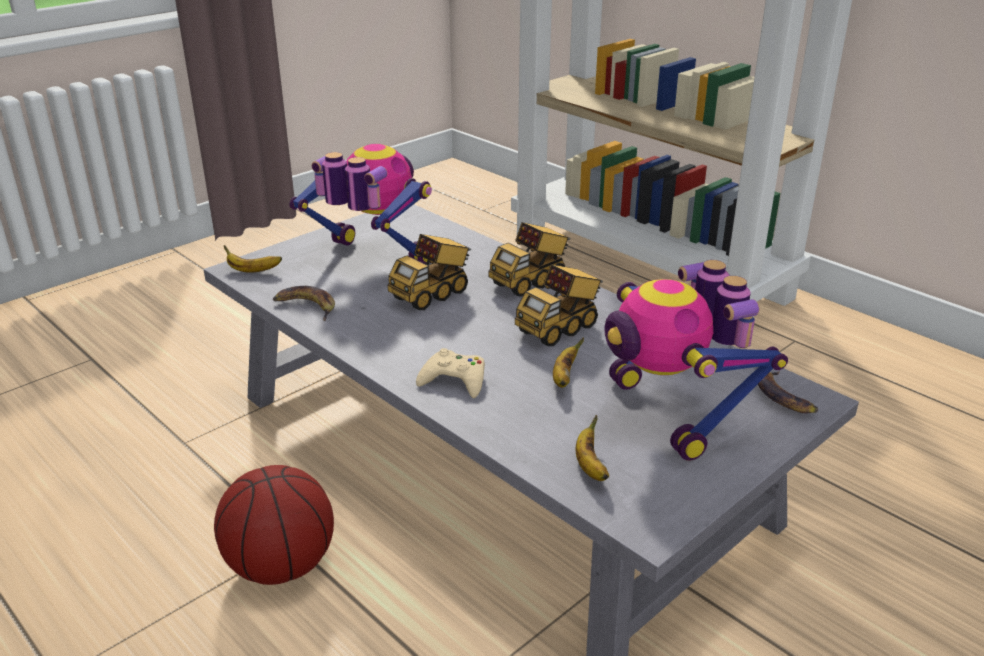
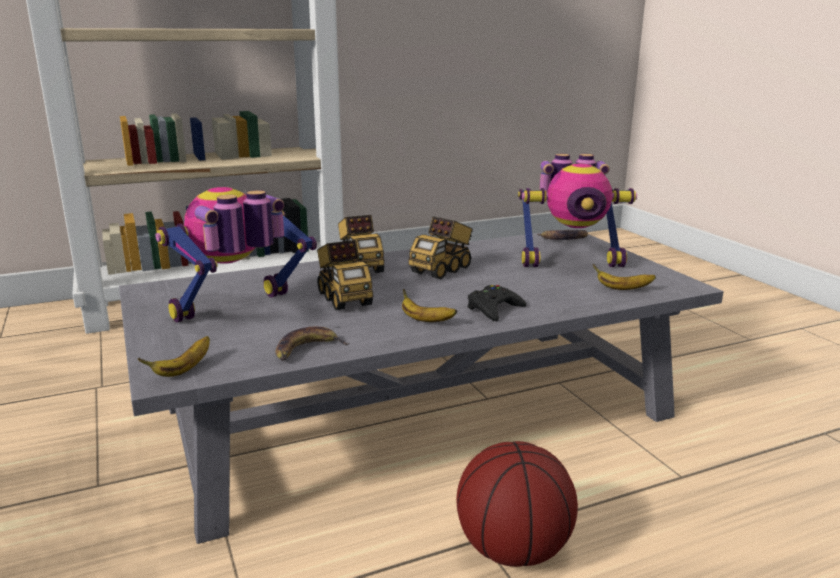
camera: 70 degrees left, 10 degrees down
beige game controller [416,348,485,398] -> black game controller [467,285,526,321]
toy truck [515,264,603,346] -> toy truck turned 60 degrees clockwise [408,216,473,279]
banana [553,337,584,388] -> banana moved to [402,289,457,322]

